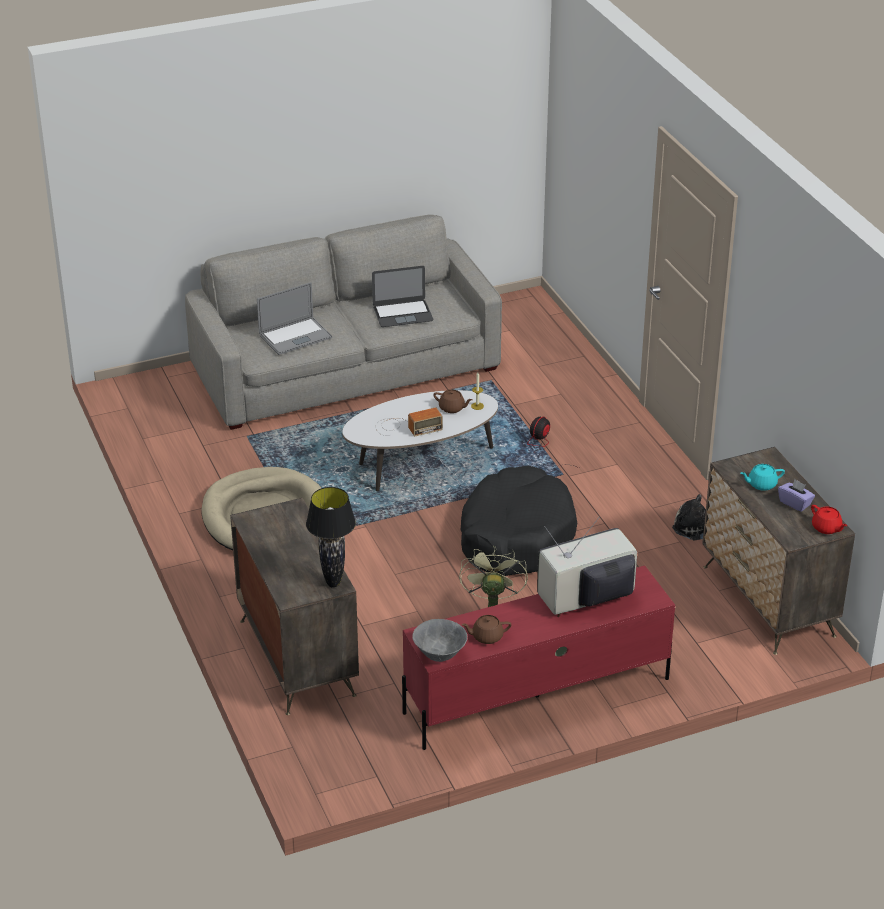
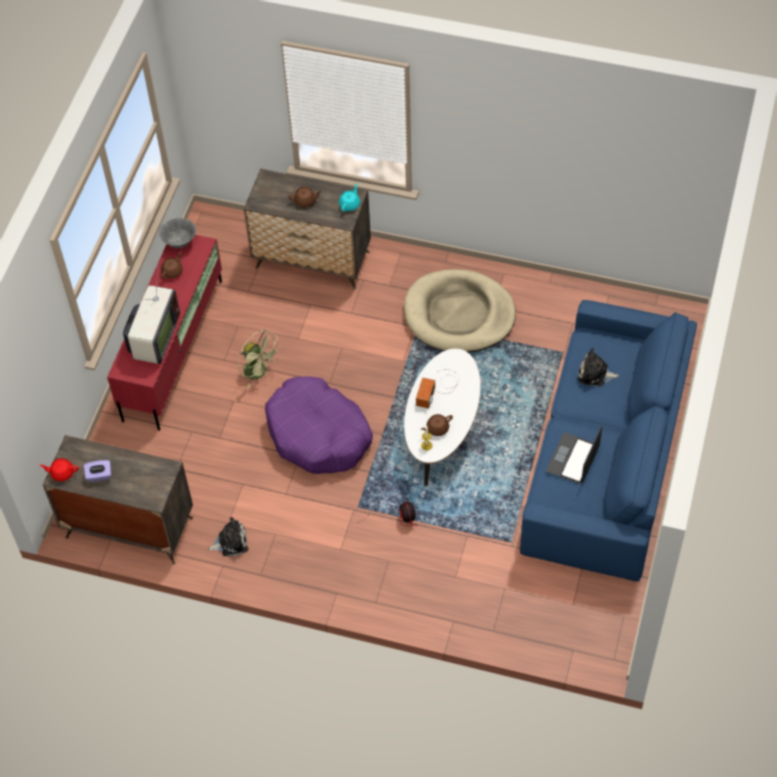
camera: 130 degrees right, 20 degrees up
grey sofa [185,214,502,430] -> blue sofa [520,300,697,582]
laptop [257,282,332,355] -> plush toy [578,348,619,387]
black table lamp [306,487,356,587] -> none
black dog bed [461,466,577,576] -> purple dog bed [265,376,373,474]
turquoise teapot [740,464,785,491] -> turquoise teapot moved to [339,184,360,212]
none -> brown teapot [288,187,322,207]

